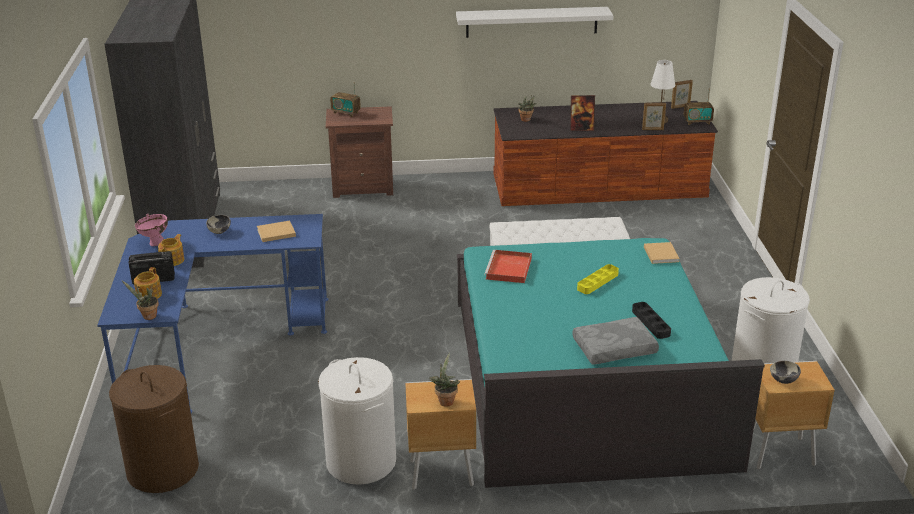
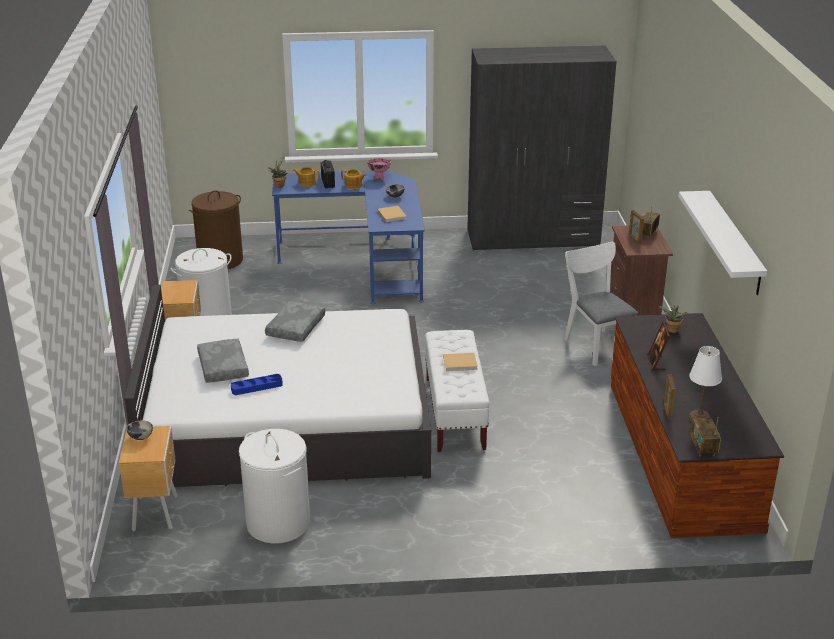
camera: 90 degrees right, 0 degrees up
potted plant [430,352,460,407] -> none
turquoise bed [457,238,765,488] -> white bed [124,285,431,487]
red tray [484,250,532,283] -> none
yellow tray [577,264,619,294] -> none
black tray [632,302,671,339] -> blue tray [231,374,283,395]
beige book [644,242,680,264] -> beige book moved to [443,353,478,371]
picture frame [671,80,693,109] -> picture frame moved to [629,210,644,244]
none -> grey pillow [265,301,325,342]
none -> white chair [564,242,638,366]

